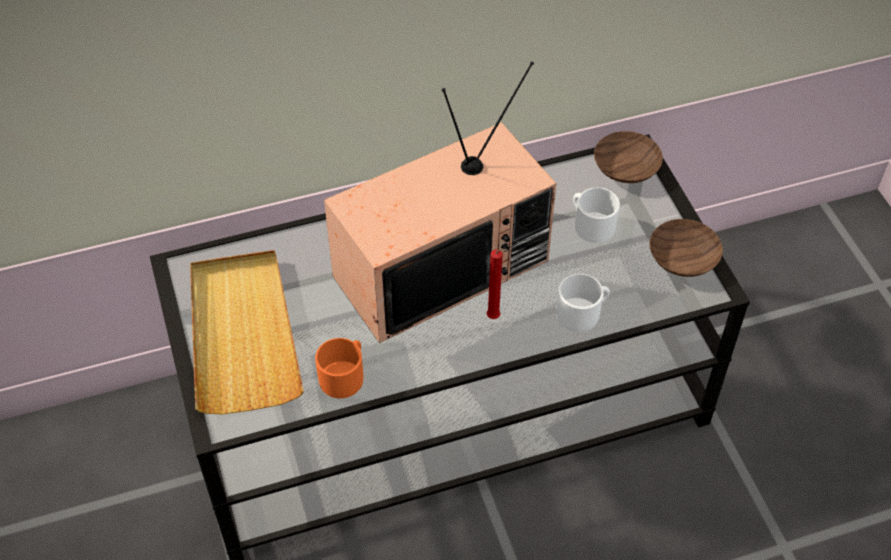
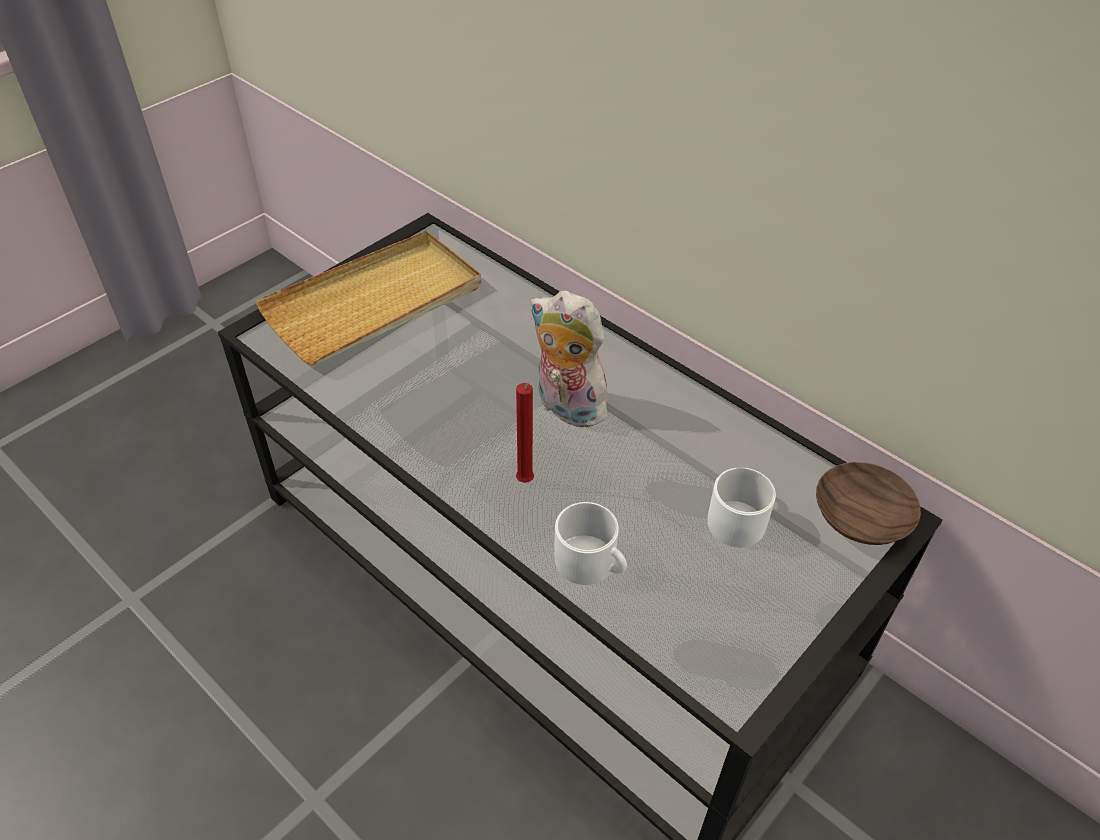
camera: 60 degrees right, 5 degrees down
orange mug [315,338,363,398] -> none
television [324,61,556,343] -> plush toy [530,290,610,428]
brown bowl [649,219,723,277] -> none

